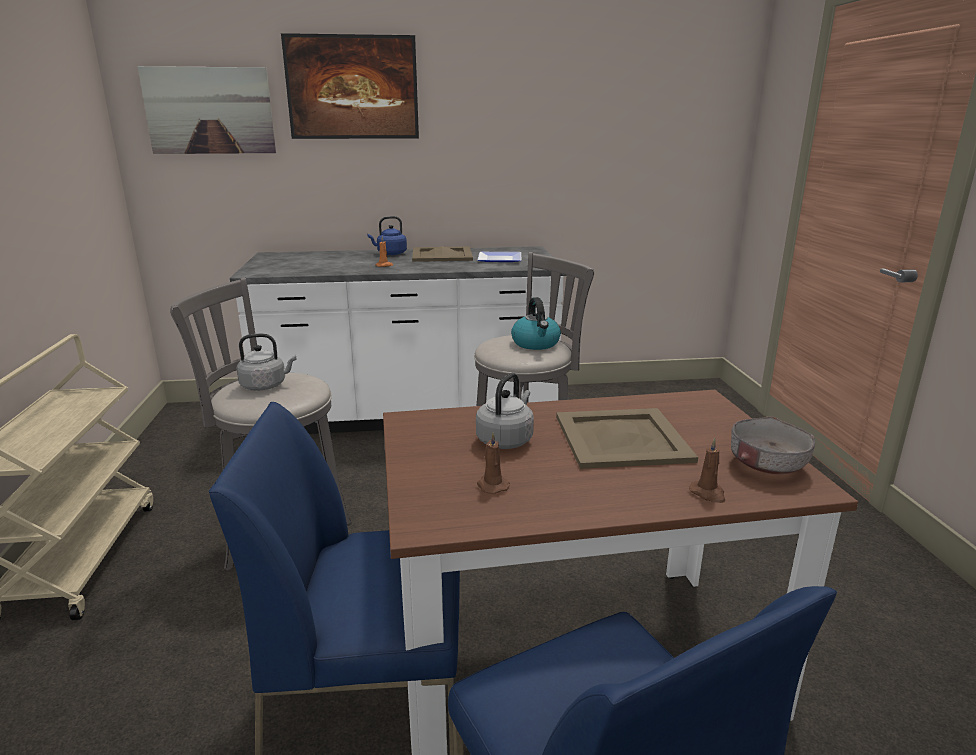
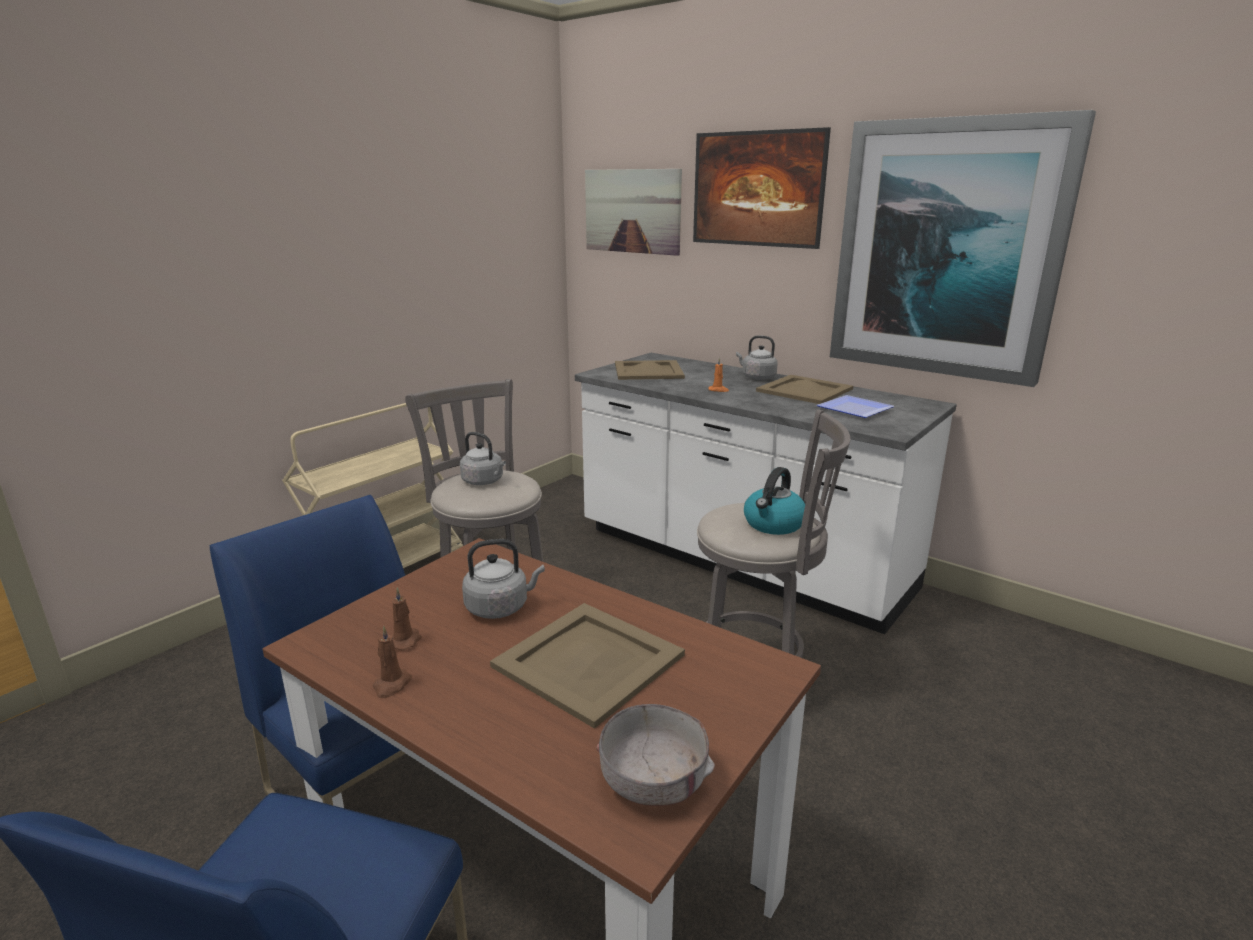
camera: 45 degrees right, 0 degrees up
blue kettle [367,216,407,255] -> grey kettle [736,336,778,380]
brown candle [689,438,725,503] -> brown candle moved to [373,626,412,698]
none -> beige tray [615,360,685,380]
none -> picture [830,110,1096,387]

